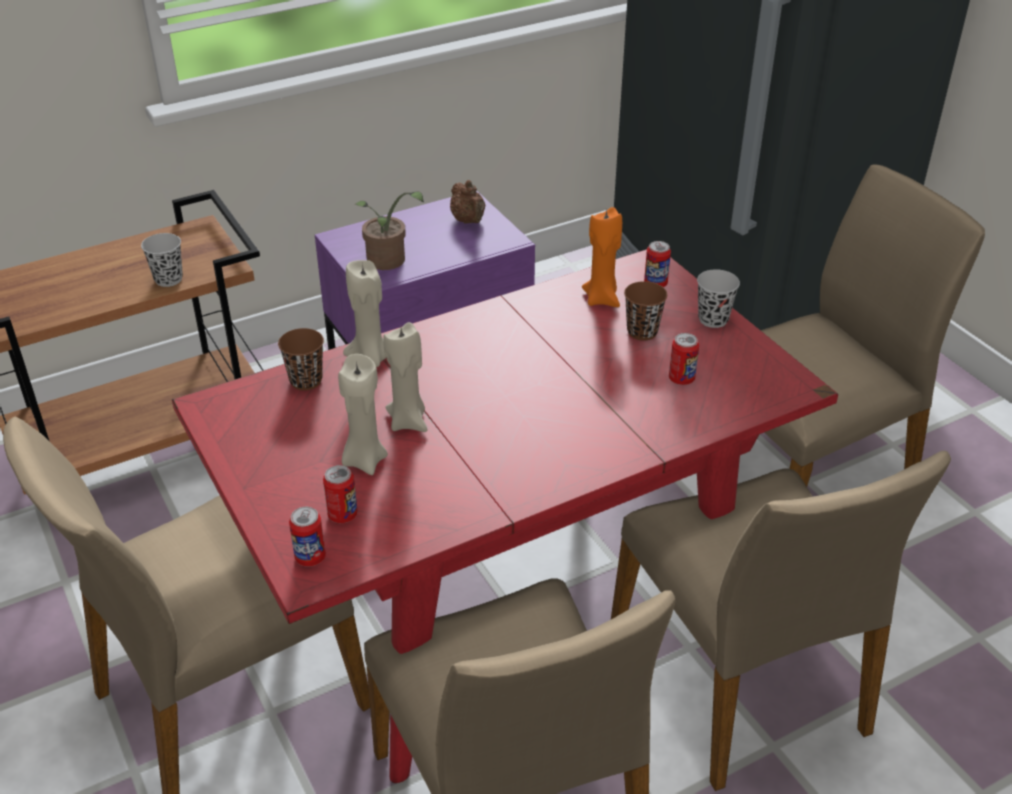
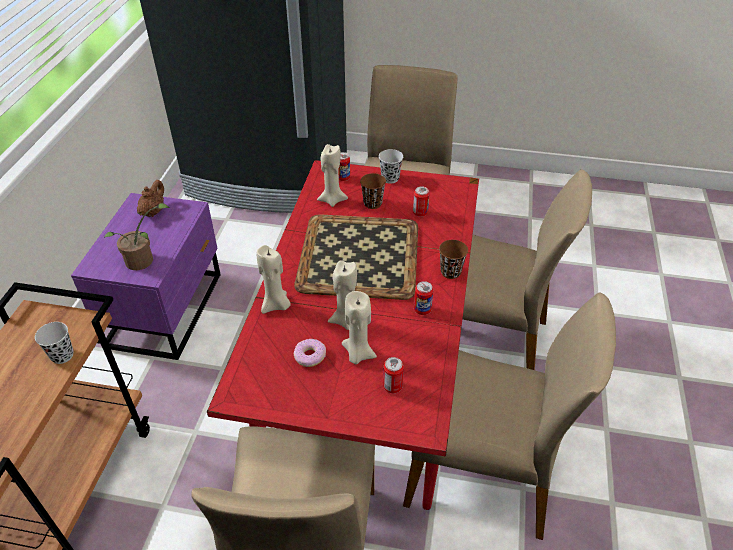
camera: 50 degrees left, 5 degrees up
brown cup [278,328,324,391] -> brown cup moved to [439,240,468,279]
can [289,507,326,567] -> can moved to [414,281,433,315]
brown teapot [450,180,485,224] -> brown teapot turned 90 degrees counterclockwise [137,180,164,217]
orange candle [582,207,622,307] -> beige candle [317,144,348,207]
none -> tray [294,214,418,300]
none -> donut [294,338,326,367]

